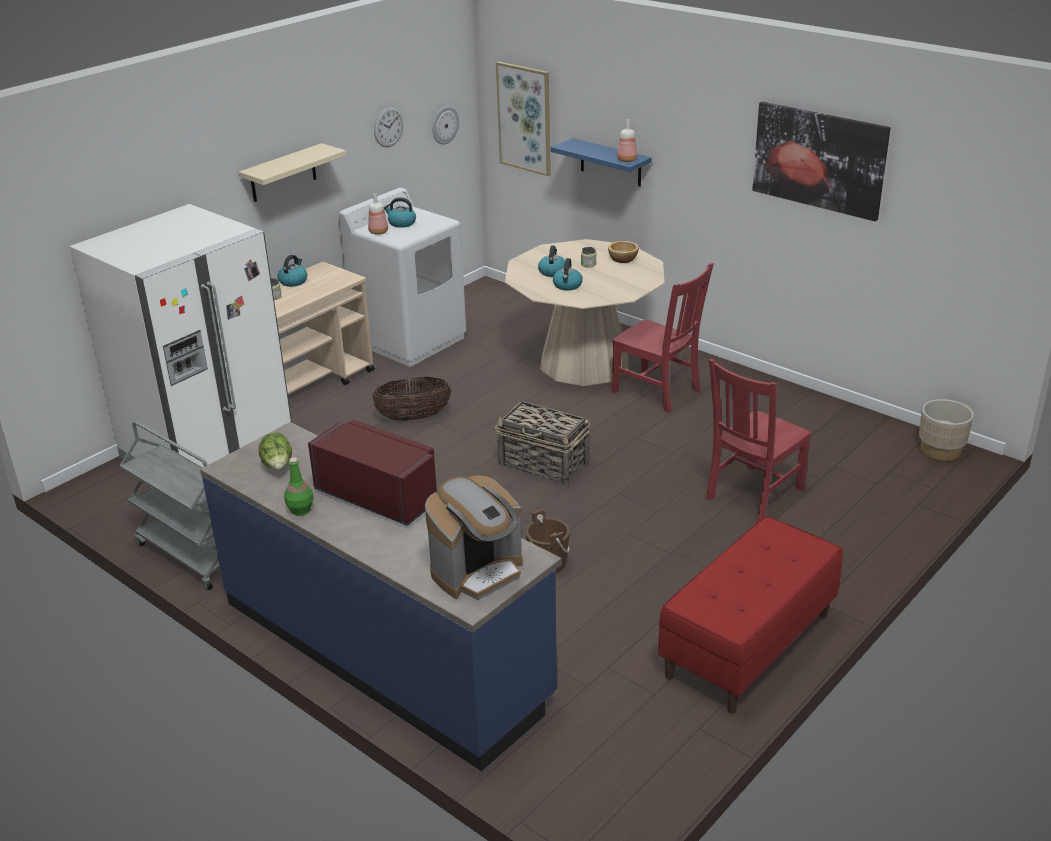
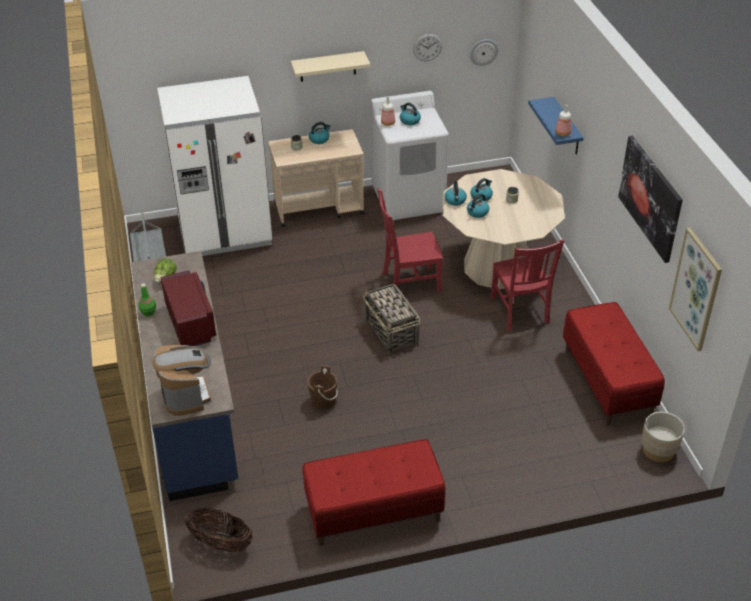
camera: 35 degrees right, 10 degrees up
basket [372,377,451,421] -> basket moved to [185,508,253,552]
coffee machine [425,476,523,600] -> coffee machine turned 105 degrees counterclockwise [153,345,211,416]
picture [496,61,551,176] -> picture moved to [669,228,722,351]
bowl [608,241,639,263] -> none
red chair [706,359,811,522] -> red chair moved to [378,189,443,293]
none -> kettle [444,181,467,206]
none -> red bench [563,302,665,426]

